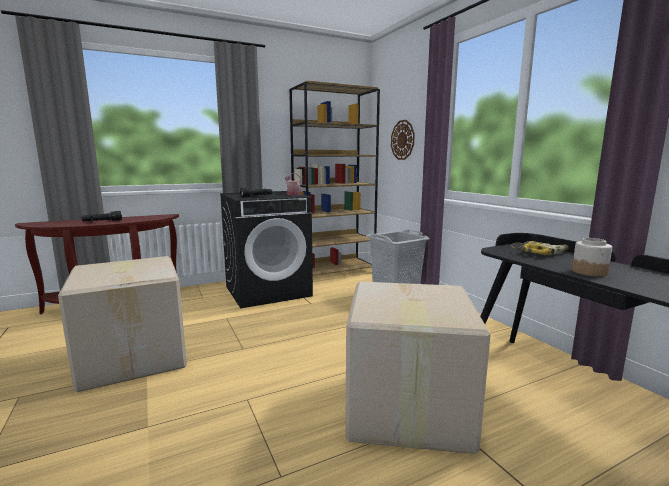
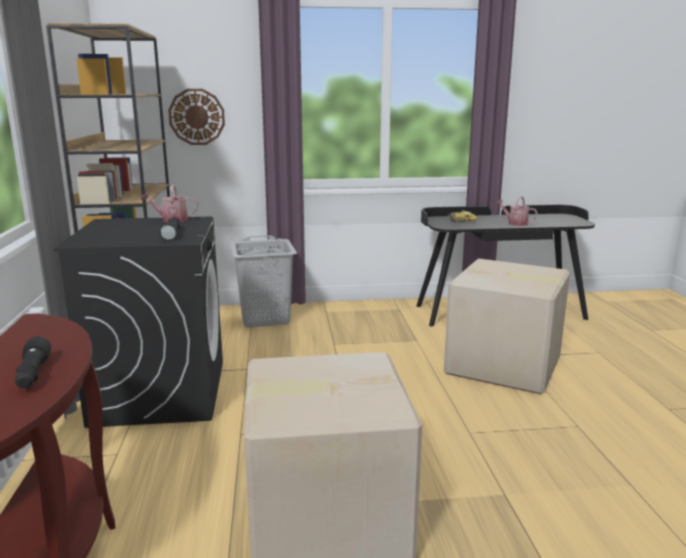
camera: 70 degrees left, 5 degrees up
jar [572,238,612,277] -> watering can [496,196,538,226]

